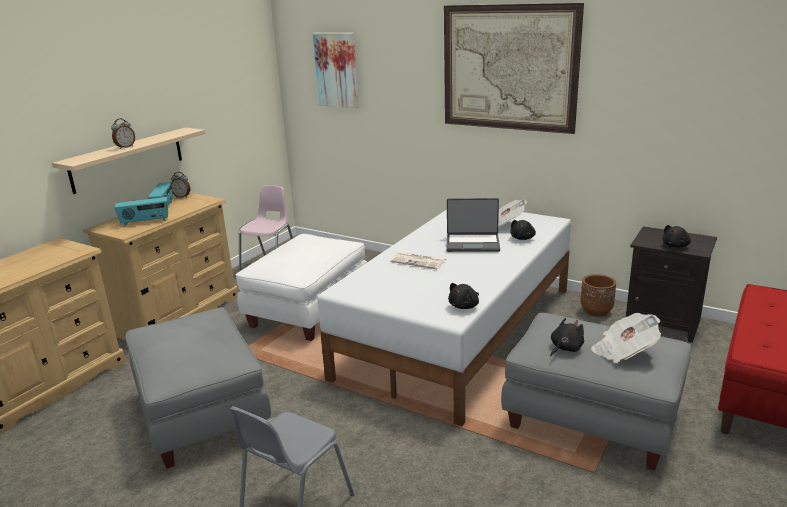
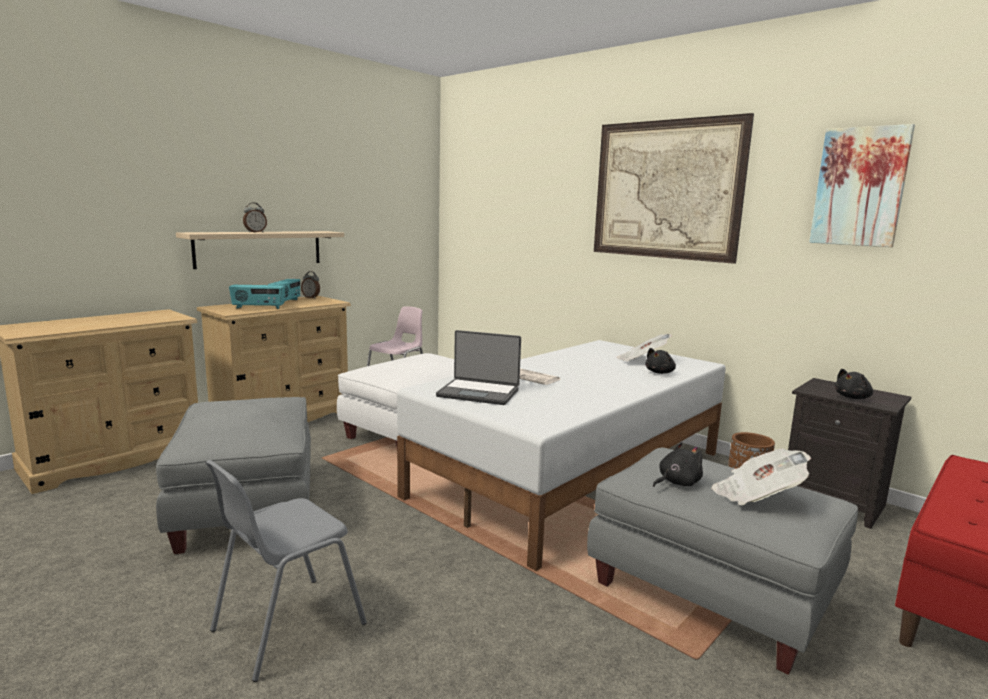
camera: 10 degrees right, 10 degrees down
picture [313,33,359,108] -> picture moved to [810,124,915,247]
laptop [446,198,500,252] -> laptop moved to [436,330,521,405]
black plush toy [448,283,479,309] -> none

